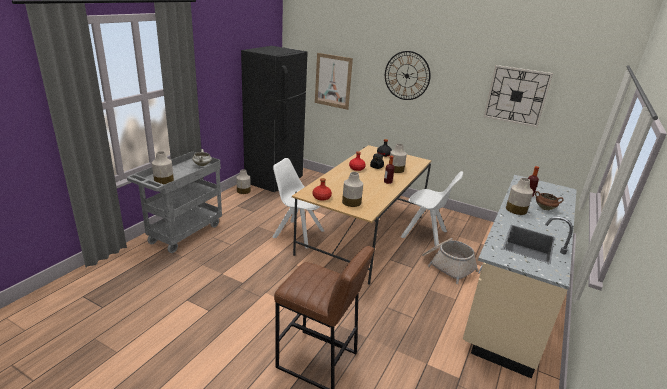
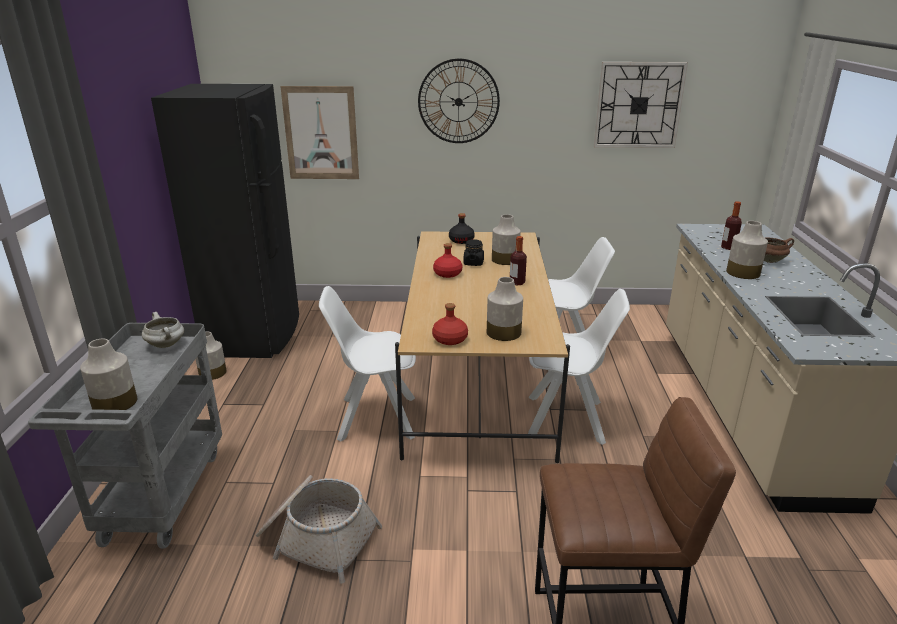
camera: 25 degrees left, 0 degrees up
basket [422,238,478,284] -> basket moved to [256,475,382,584]
none -> white chair [528,289,630,445]

